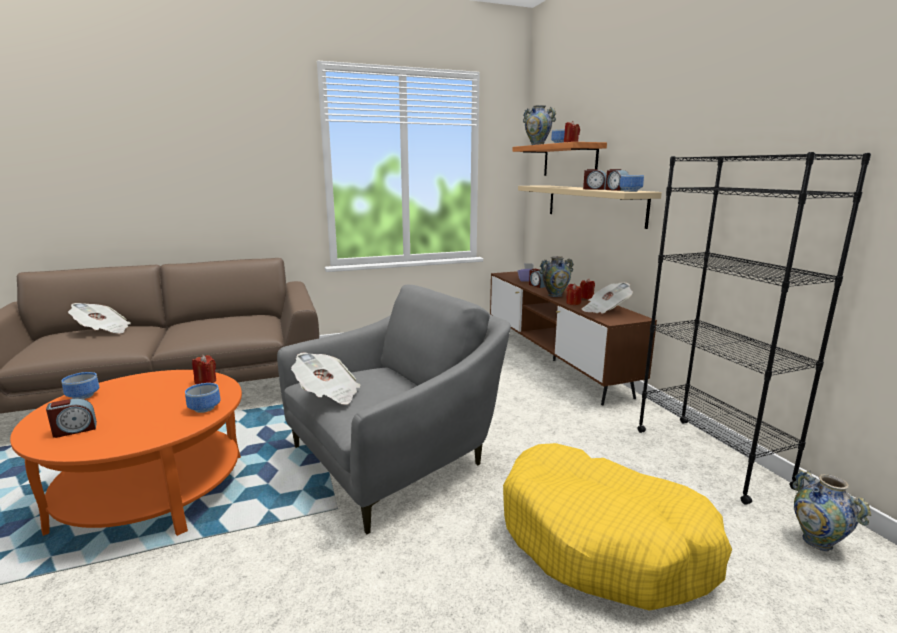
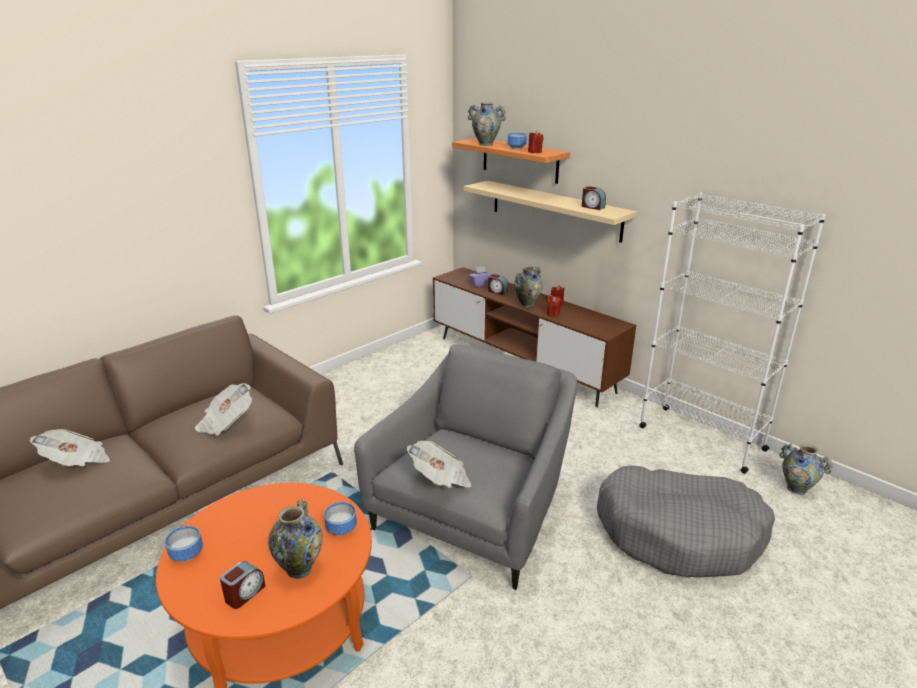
camera: 25 degrees left, 10 degrees up
red candle [192,355,216,384] -> none
yellow dog bed [503,443,732,611] -> grey dog bed [597,465,775,577]
newspaper [582,282,633,314] -> newspaper moved to [195,383,252,436]
alarm clock [583,169,607,190] -> none
bowl [620,175,644,192] -> none
black bookcase [637,152,871,505] -> white bookcase [639,192,826,474]
none -> vase [268,499,323,579]

